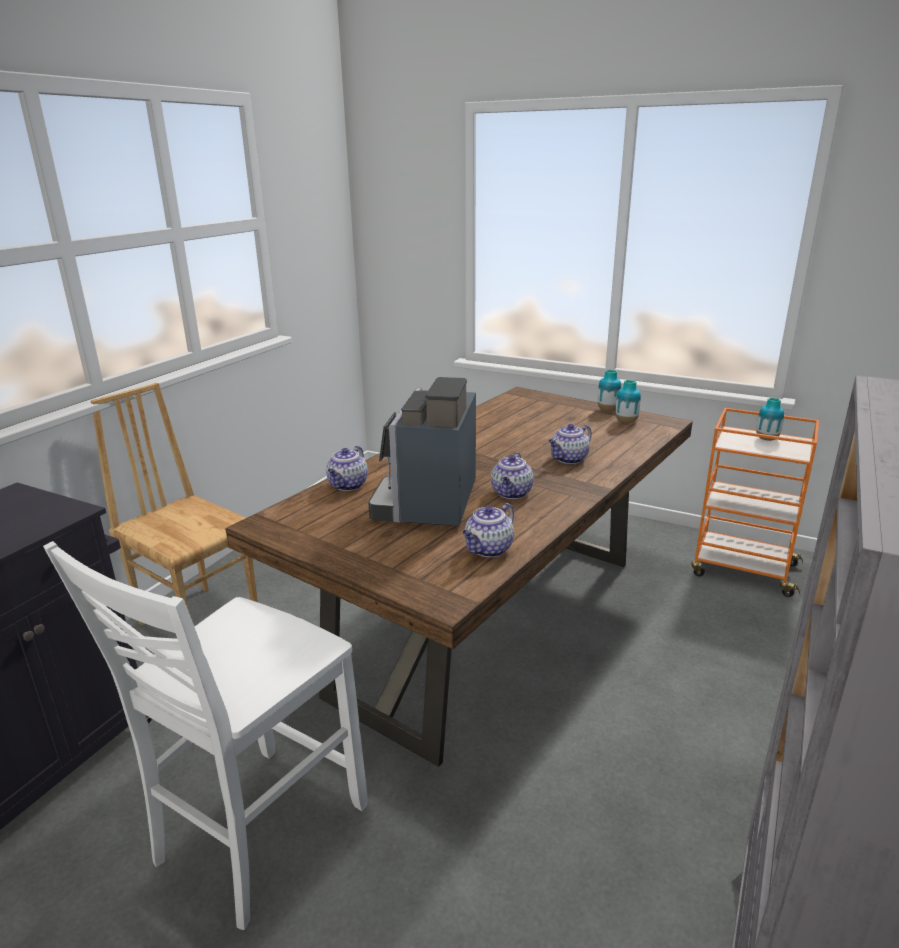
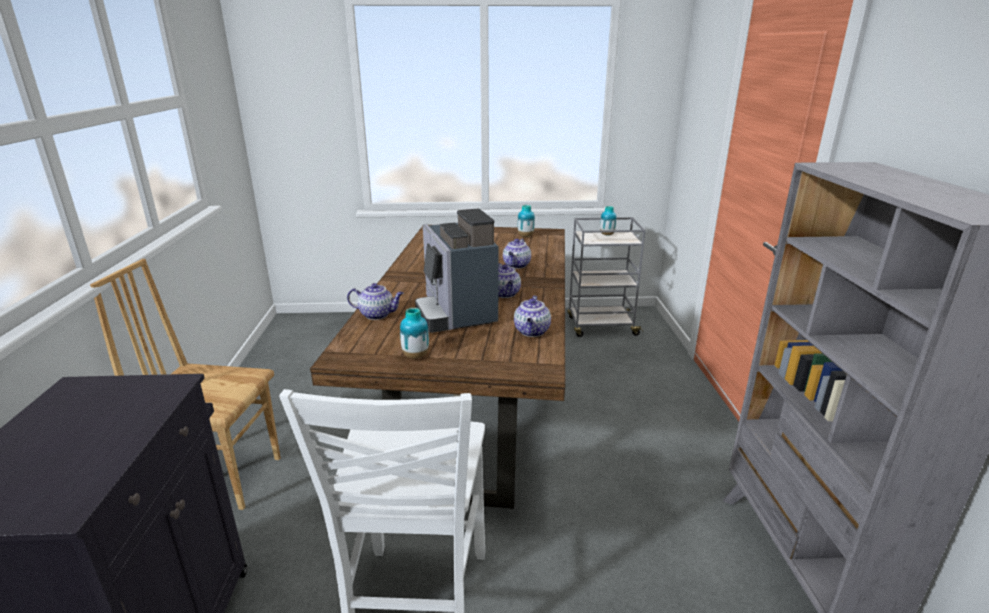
camera: 30 degrees left, 0 degrees up
teapot [326,446,368,491] -> teapot turned 75 degrees counterclockwise [347,283,403,320]
vase [598,370,621,411] -> vase moved to [400,308,429,359]
orange cart [691,408,819,597] -> grey cart [567,217,646,337]

